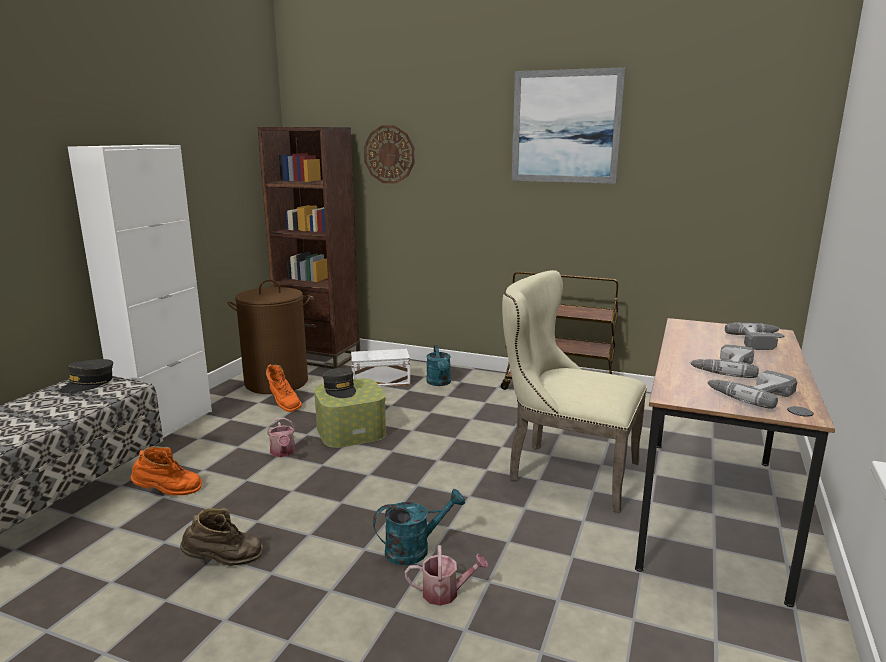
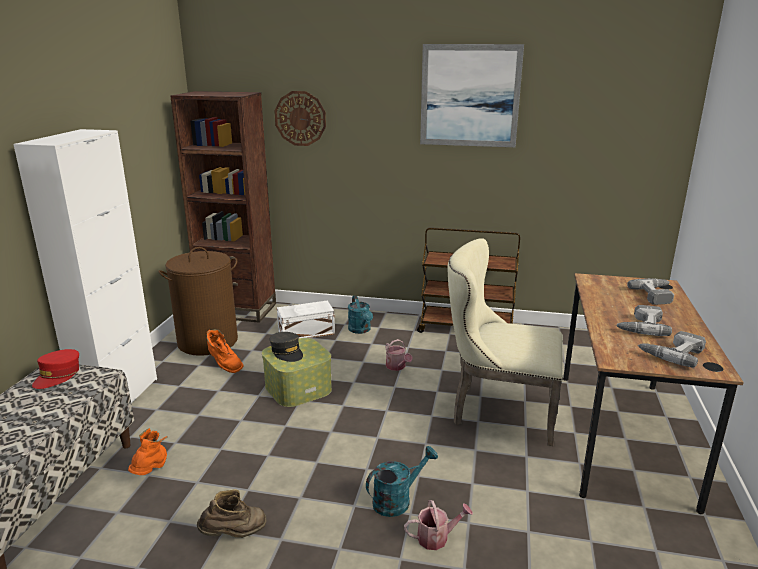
camera: 10 degrees left, 5 degrees up
grey cap [59,359,113,393] -> red cap [32,349,79,389]
orange boot [131,446,202,496] -> orange boot turned 60 degrees counterclockwise [128,428,168,475]
watering can [267,418,295,457] -> watering can moved to [386,339,412,371]

